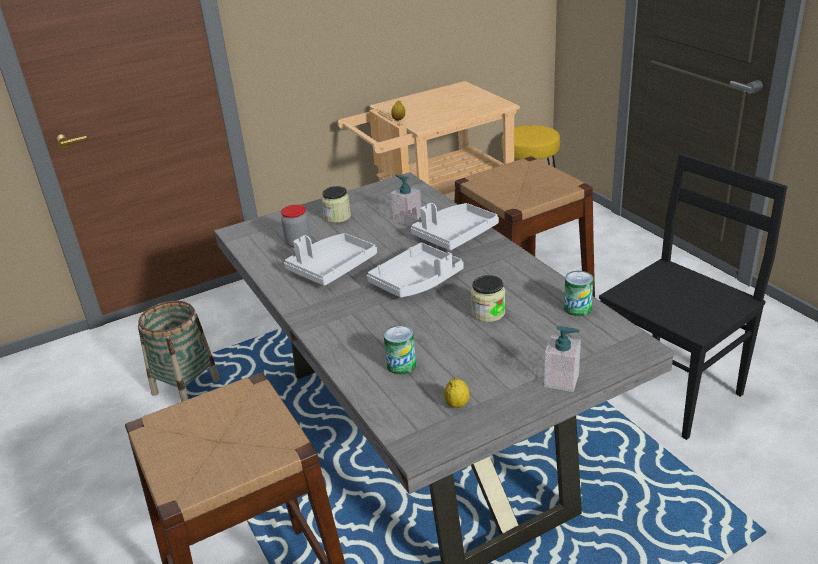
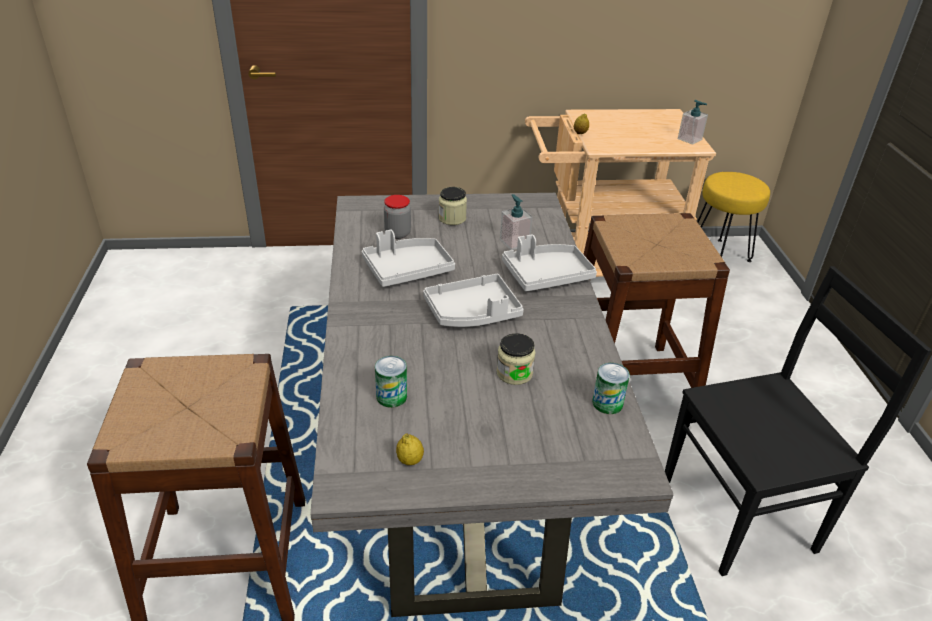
camera: 20 degrees right, 5 degrees up
basket [138,301,220,402] -> none
soap dispenser [544,326,581,392] -> soap dispenser moved to [678,100,708,145]

